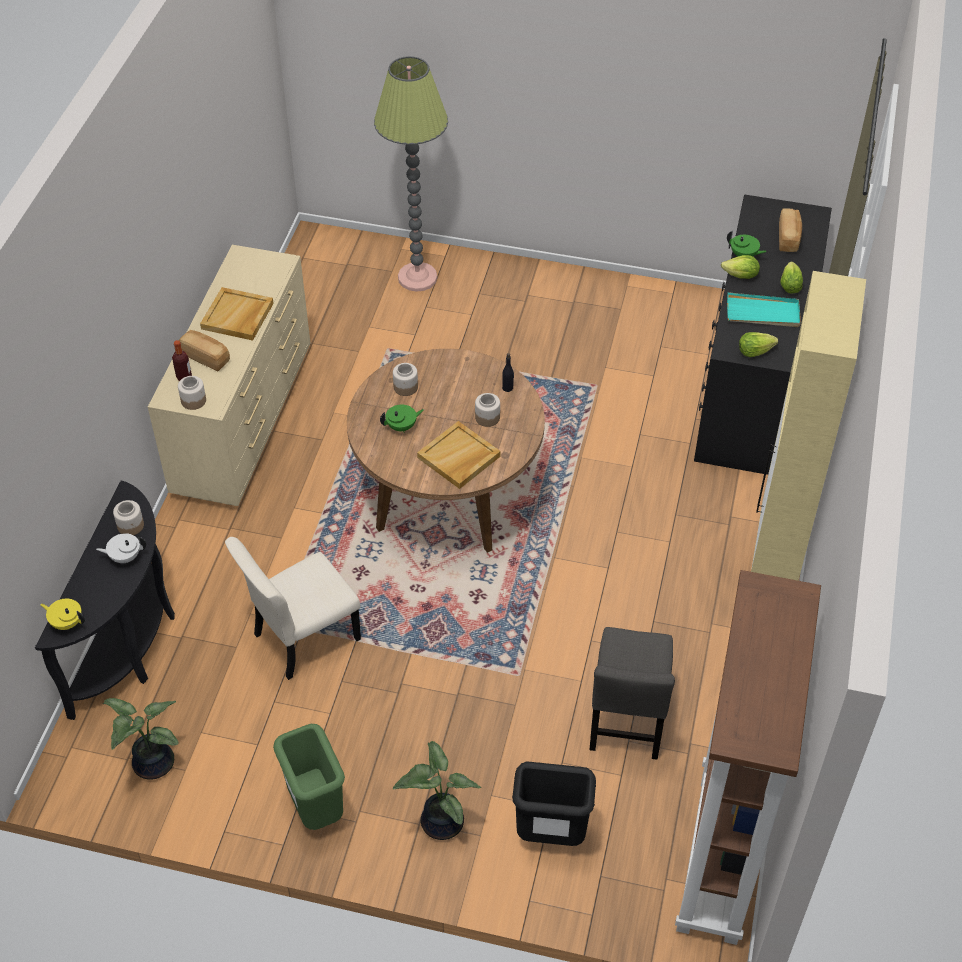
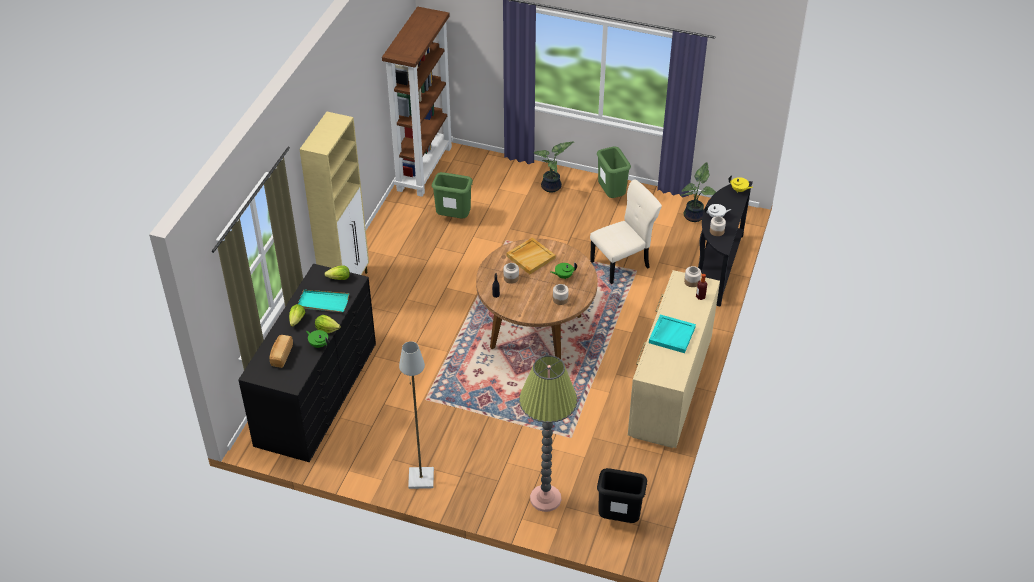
camera: 175 degrees left, 5 degrees down
bread [178,330,230,371] -> none
beige tray [200,287,274,341] -> turquoise tray [649,314,696,353]
black trash can [512,762,596,846] -> black trash can moved to [597,468,647,523]
grey chair [590,627,675,760] -> green trash can [432,172,473,218]
none -> grey floor lamp [399,341,434,489]

